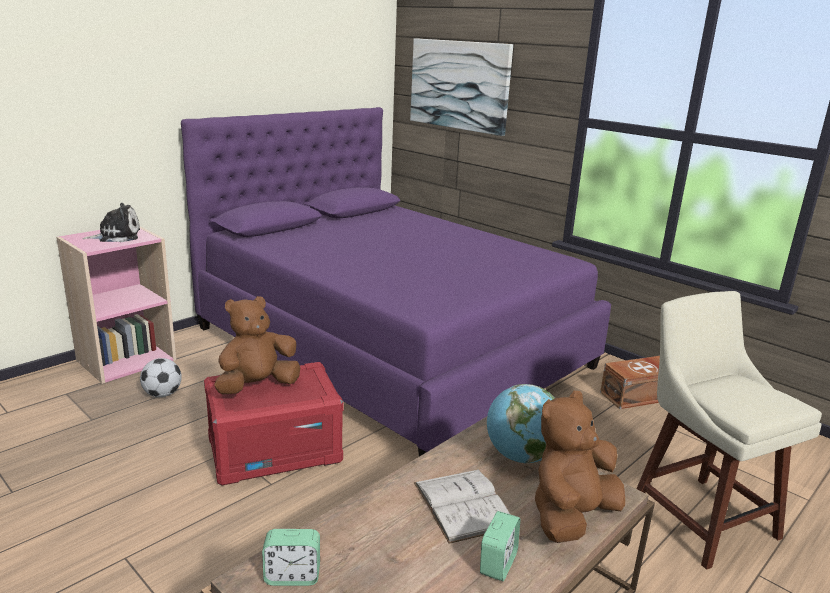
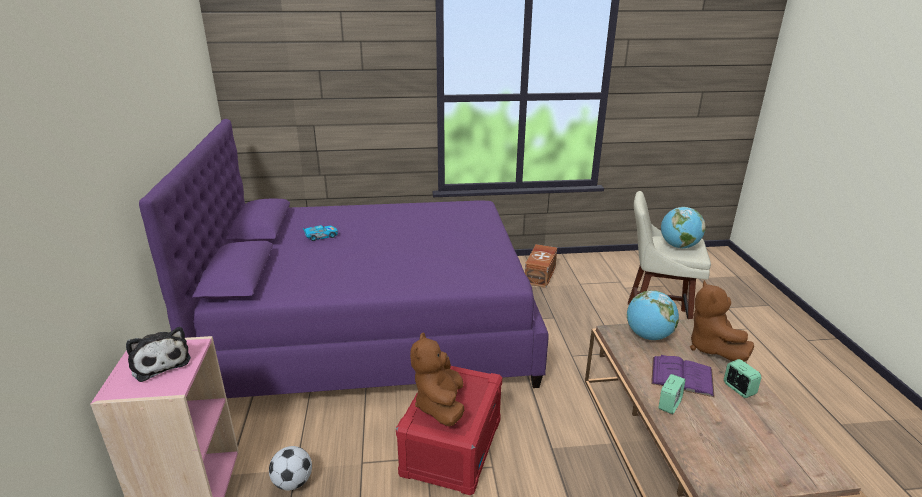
camera: 50 degrees left, 5 degrees up
plush toy [82,203,140,242] -> plush toy turned 120 degrees clockwise [126,327,191,382]
alarm clock [262,529,320,586] -> alarm clock moved to [659,374,685,414]
picture [410,38,513,136] -> none
white book [414,469,510,544] -> purple book [651,355,715,397]
none -> toy car [303,225,338,241]
none -> globe [661,207,705,248]

